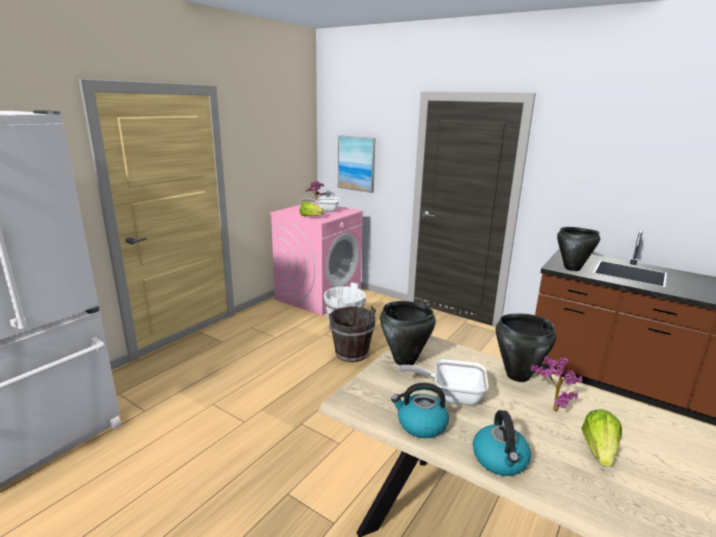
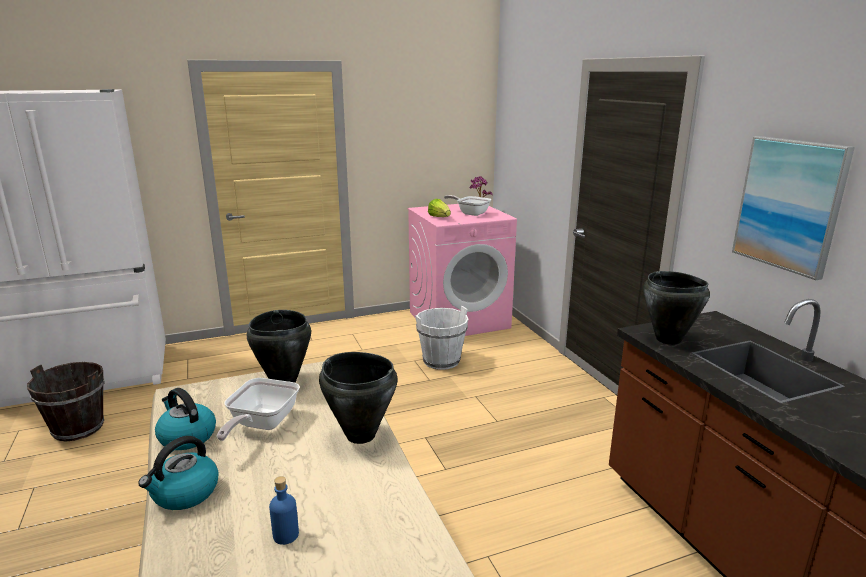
camera: 35 degrees right, 0 degrees up
brown bucket [329,306,376,362] -> brown bucket moved to [27,362,105,441]
picture [338,135,376,193] -> picture moved to [732,136,855,280]
frying pan [398,359,489,405] -> frying pan turned 120 degrees counterclockwise [217,378,300,441]
potted plant [531,355,583,412] -> none
lettuce [582,409,622,467] -> blue bottle [269,476,299,545]

